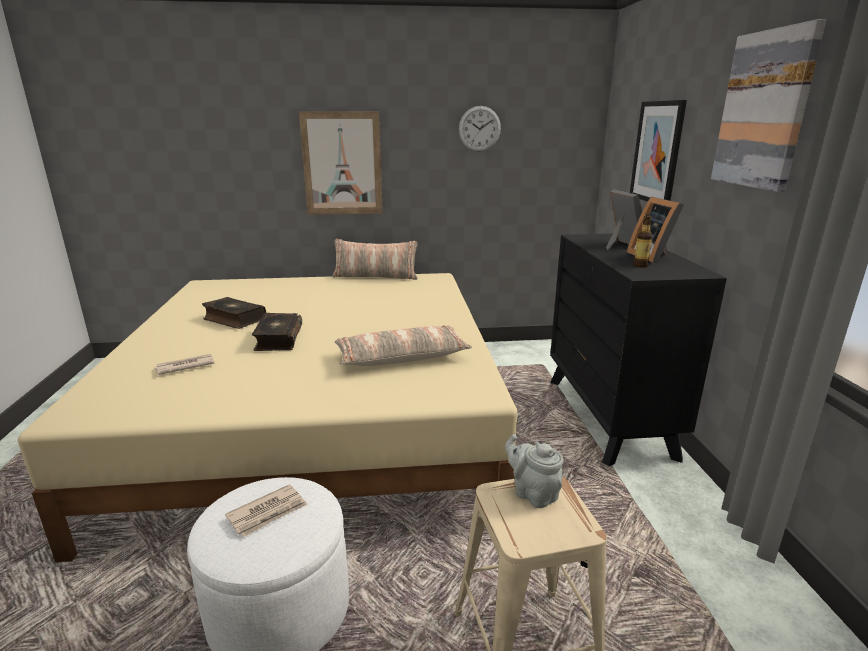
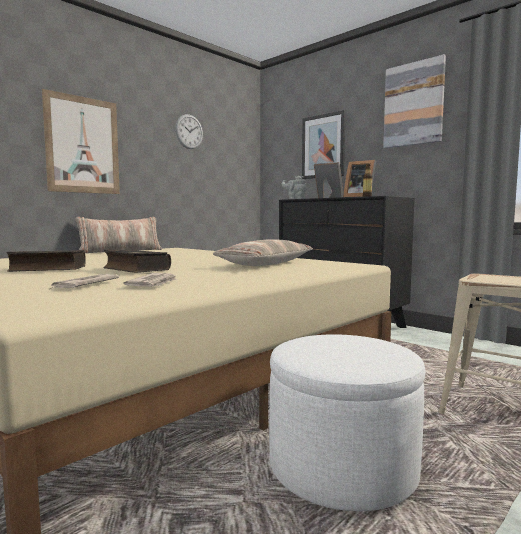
camera: 40 degrees left, 15 degrees down
newspaper [225,484,308,537] -> newspaper moved to [123,273,178,287]
grey teapot [505,434,564,508] -> grey teapot moved to [282,176,307,199]

